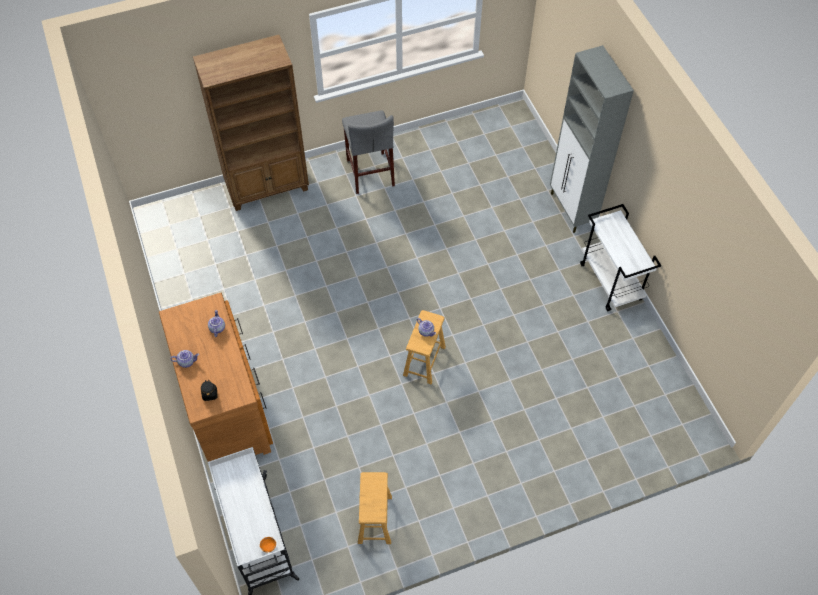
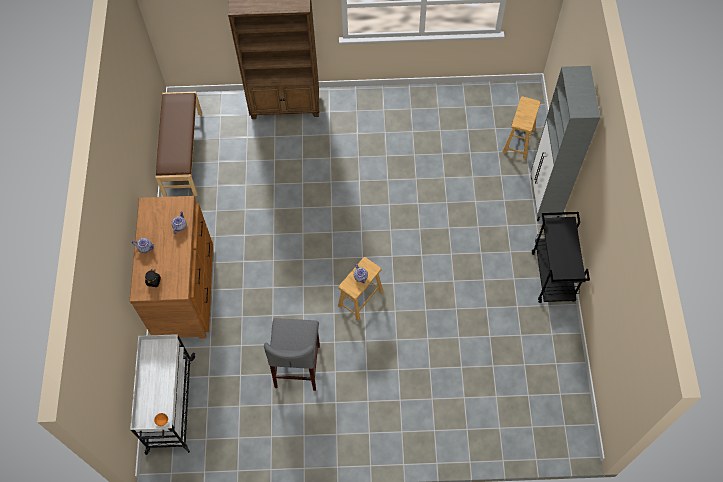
camera: 20 degrees right, 5 degrees up
grey stool [342,110,395,194] -> grey stool moved to [264,318,320,391]
brown stool [358,472,392,544] -> brown stool moved to [502,97,541,159]
white cart [580,204,661,311] -> black cart [532,212,590,303]
none -> brown bench [155,92,202,197]

